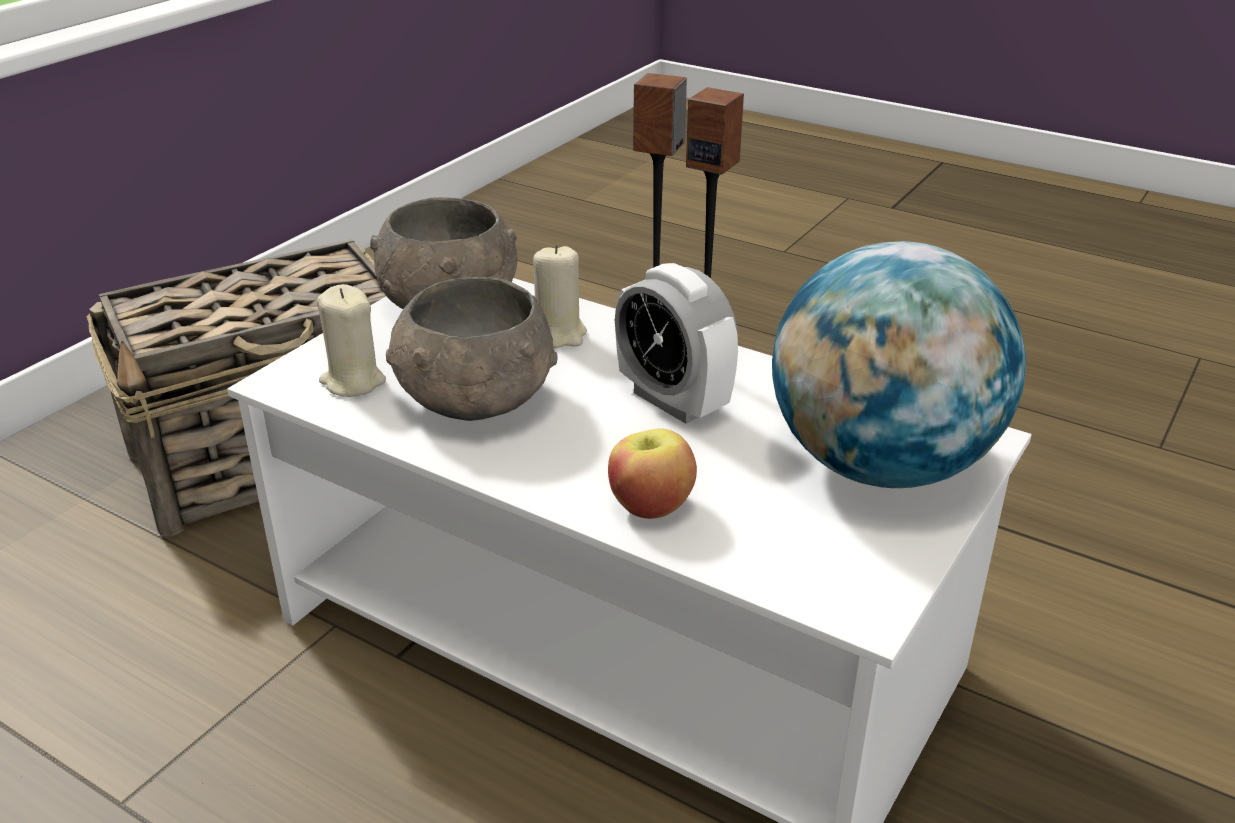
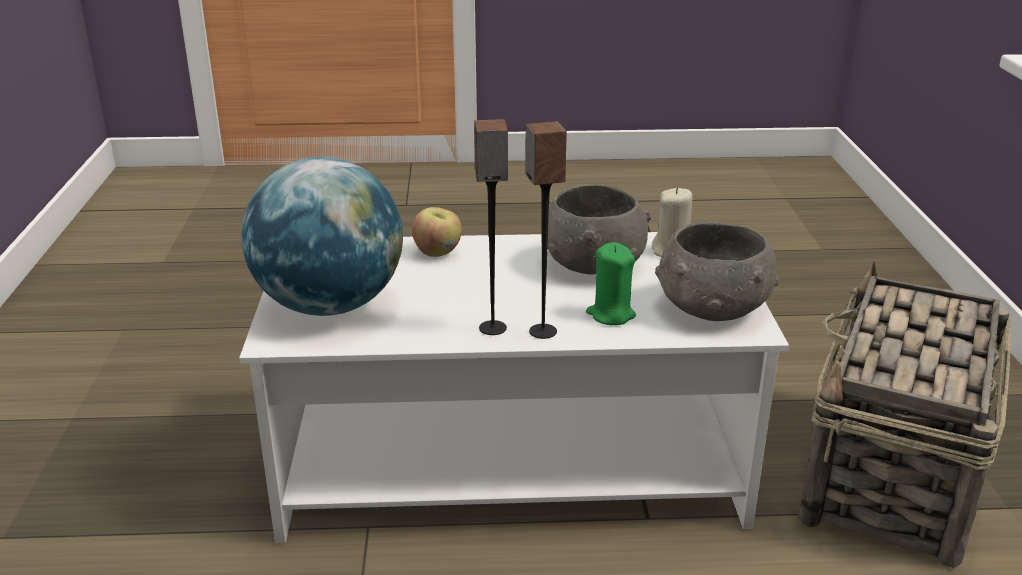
camera: 145 degrees right, 5 degrees down
beige candle [533,245,587,348] -> green candle [586,242,636,325]
alarm clock [615,263,738,424] -> none

